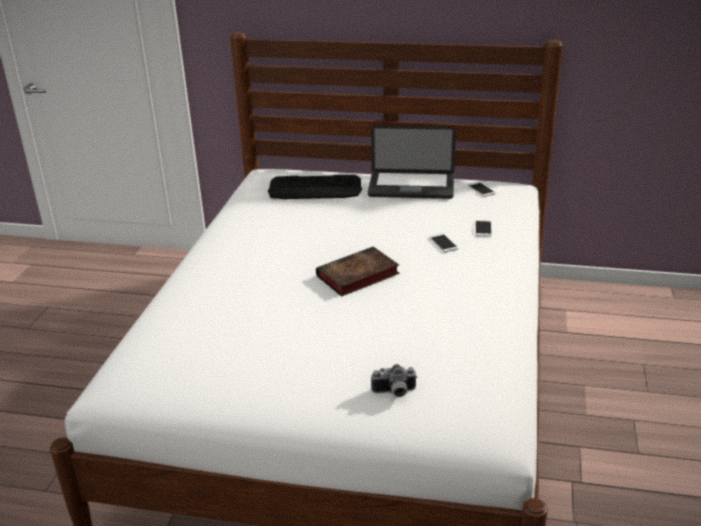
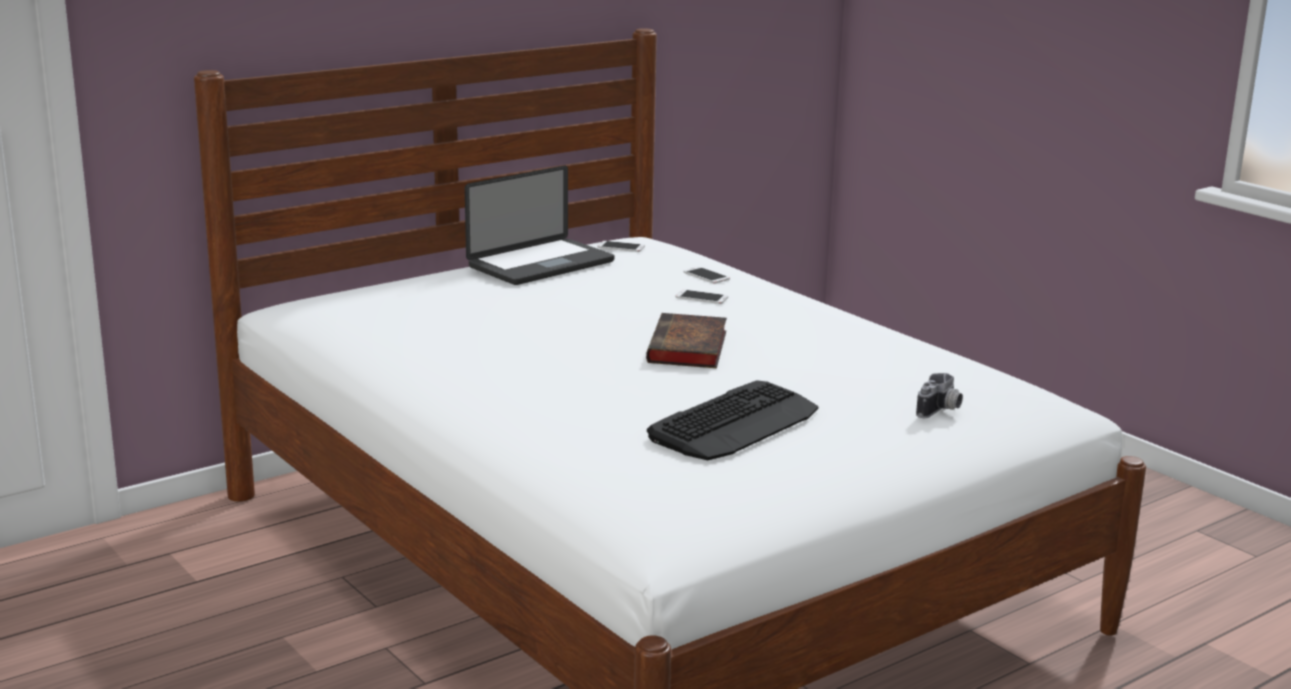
camera: 50 degrees left, 10 degrees down
keyboard [268,175,362,199] -> keyboard moved to [647,380,819,460]

